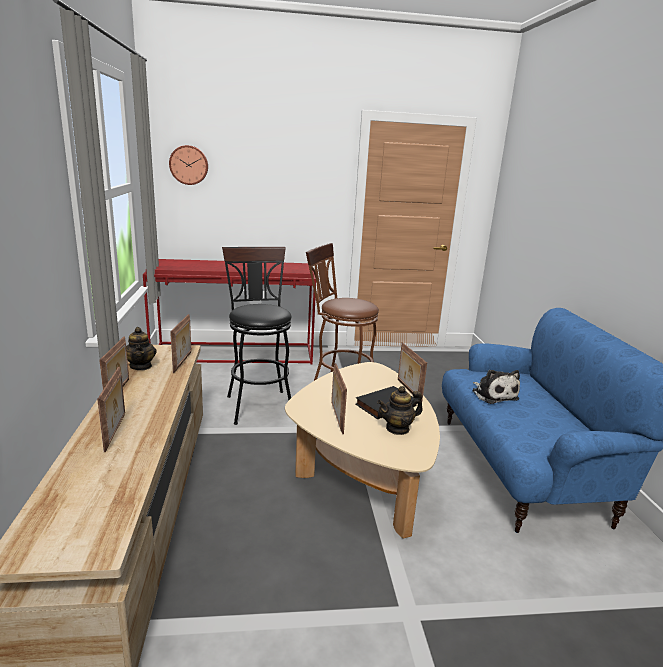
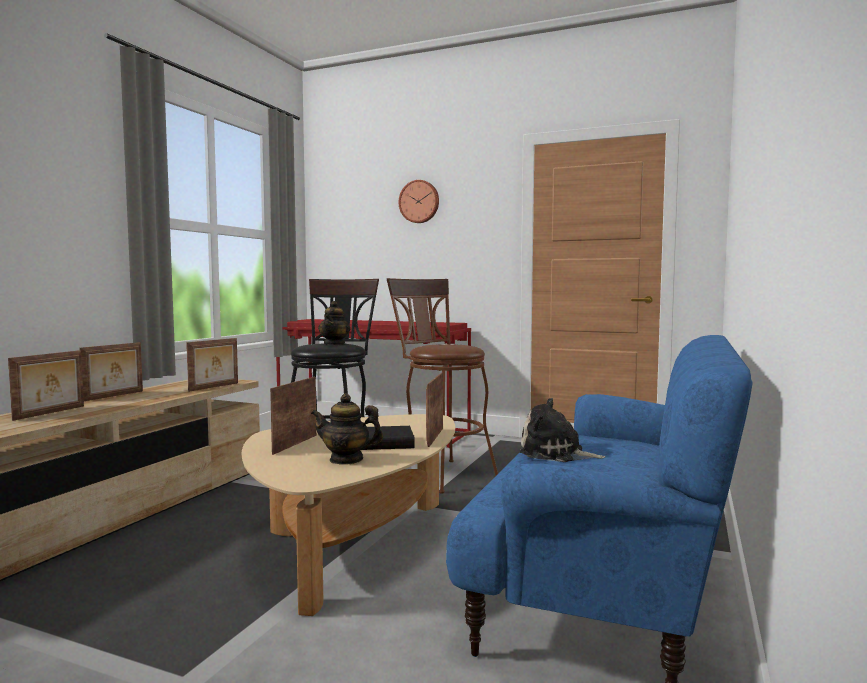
camera: 30 degrees right, 15 degrees down
teapot [126,327,157,370] -> teapot moved to [318,301,350,345]
wall clock [169,145,208,185] -> wall clock moved to [399,180,439,223]
plush toy [472,370,520,404] -> plush toy turned 105 degrees clockwise [519,398,605,462]

